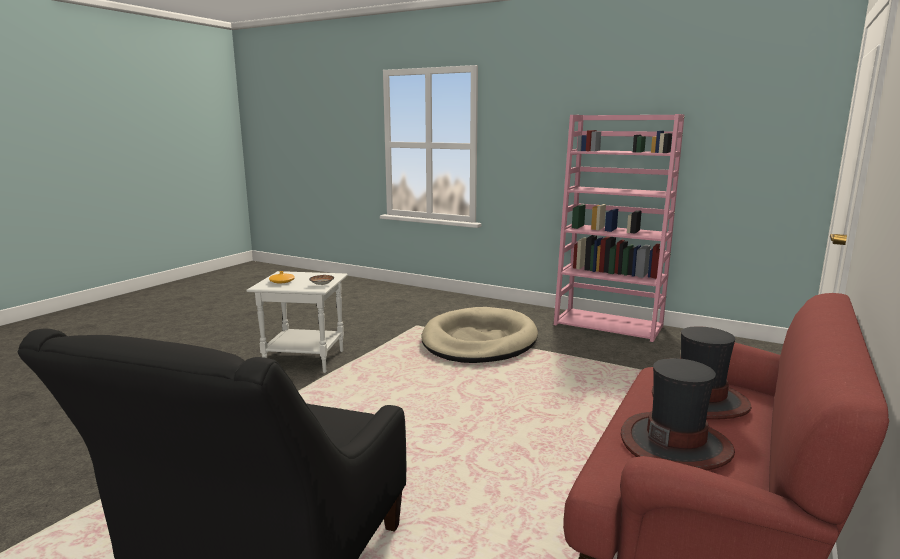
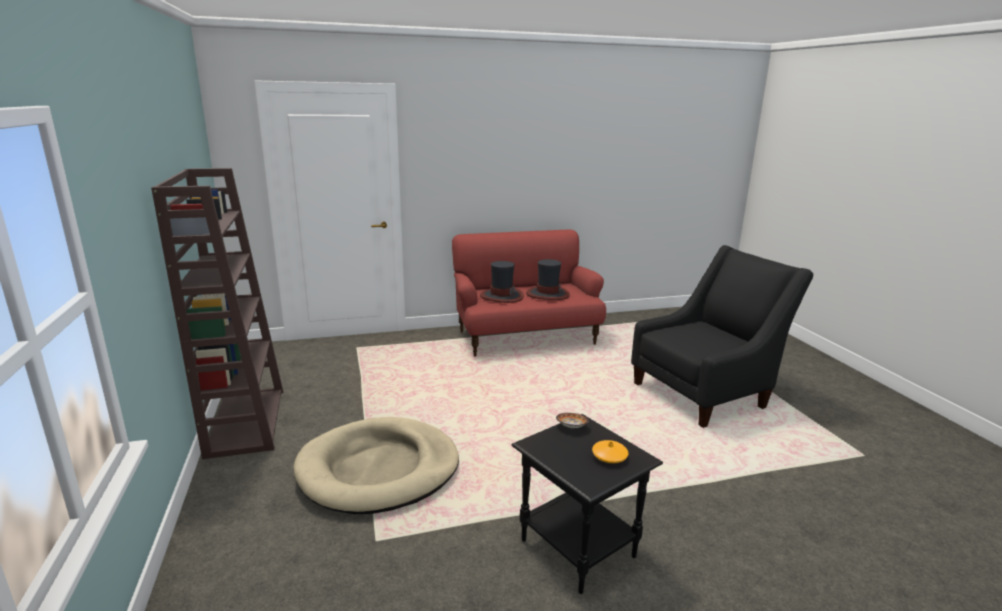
camera: 135 degrees left, 5 degrees up
white side table [246,271,348,373] -> black side table [512,414,663,594]
pink bookcase [554,114,685,342] -> brown bookcase [151,168,283,459]

